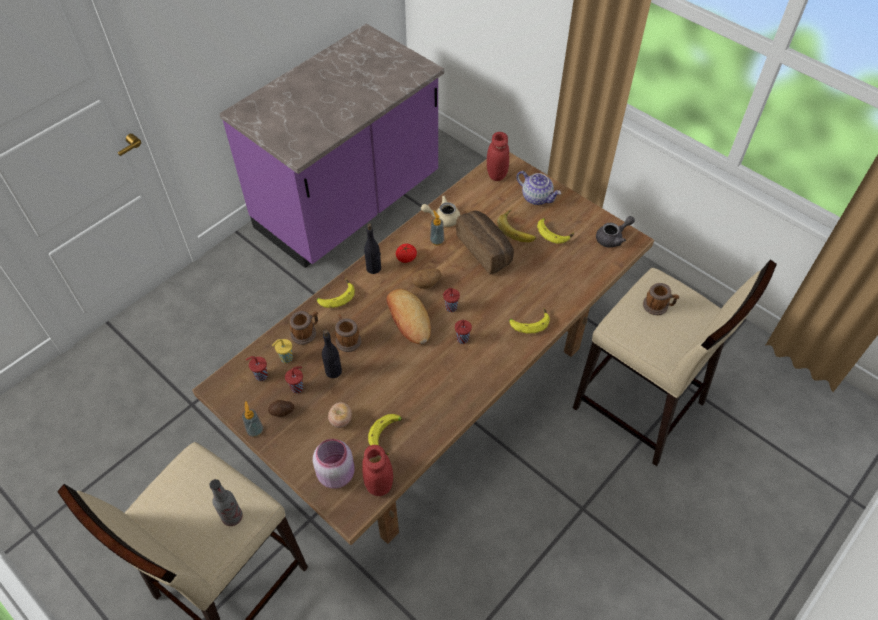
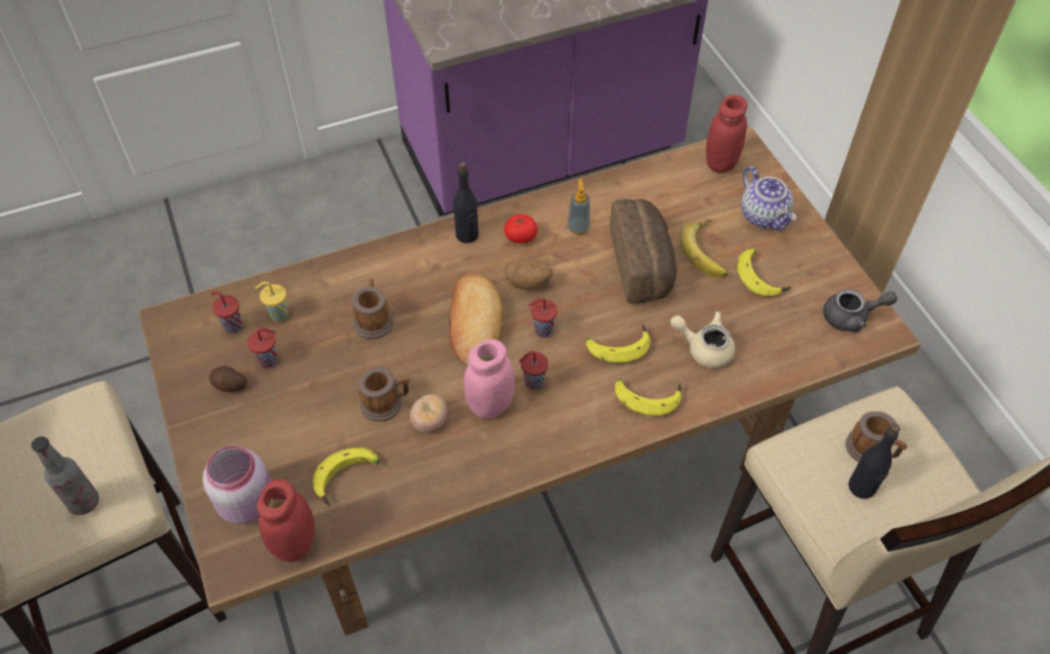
camera: 25 degrees right, 0 degrees up
soap dispenser [242,401,263,437] -> none
mug [290,311,318,345] -> mug moved to [359,367,410,422]
banana [317,279,355,308] -> banana moved to [586,323,651,363]
black bottle [322,330,342,378] -> black bottle moved to [848,424,900,499]
tomato [328,402,352,428] -> tomato moved to [410,394,447,432]
beige teapot [421,196,460,227] -> beige teapot moved to [670,311,735,368]
none -> pink jar [464,339,515,419]

